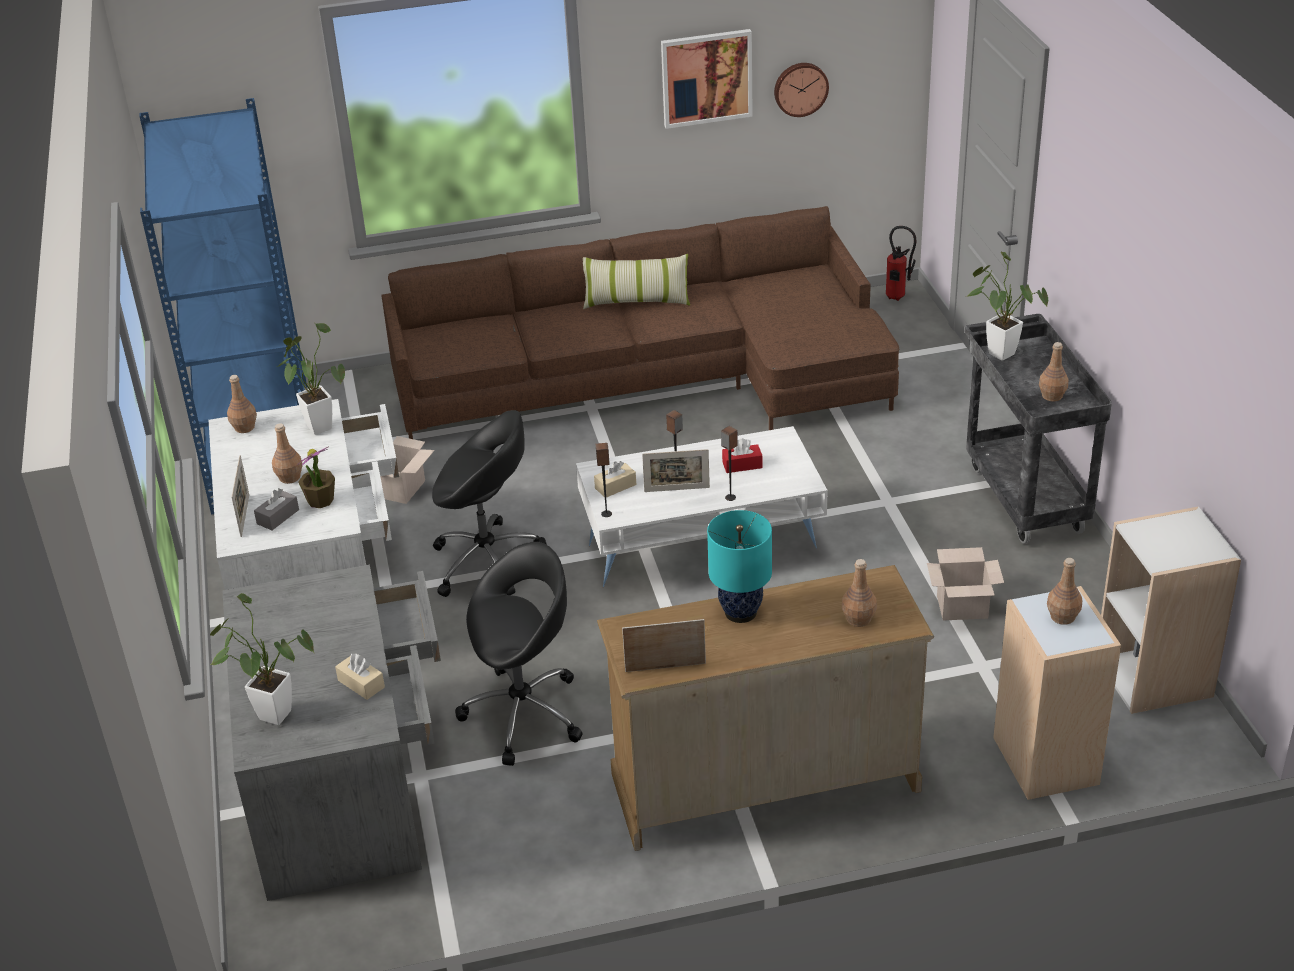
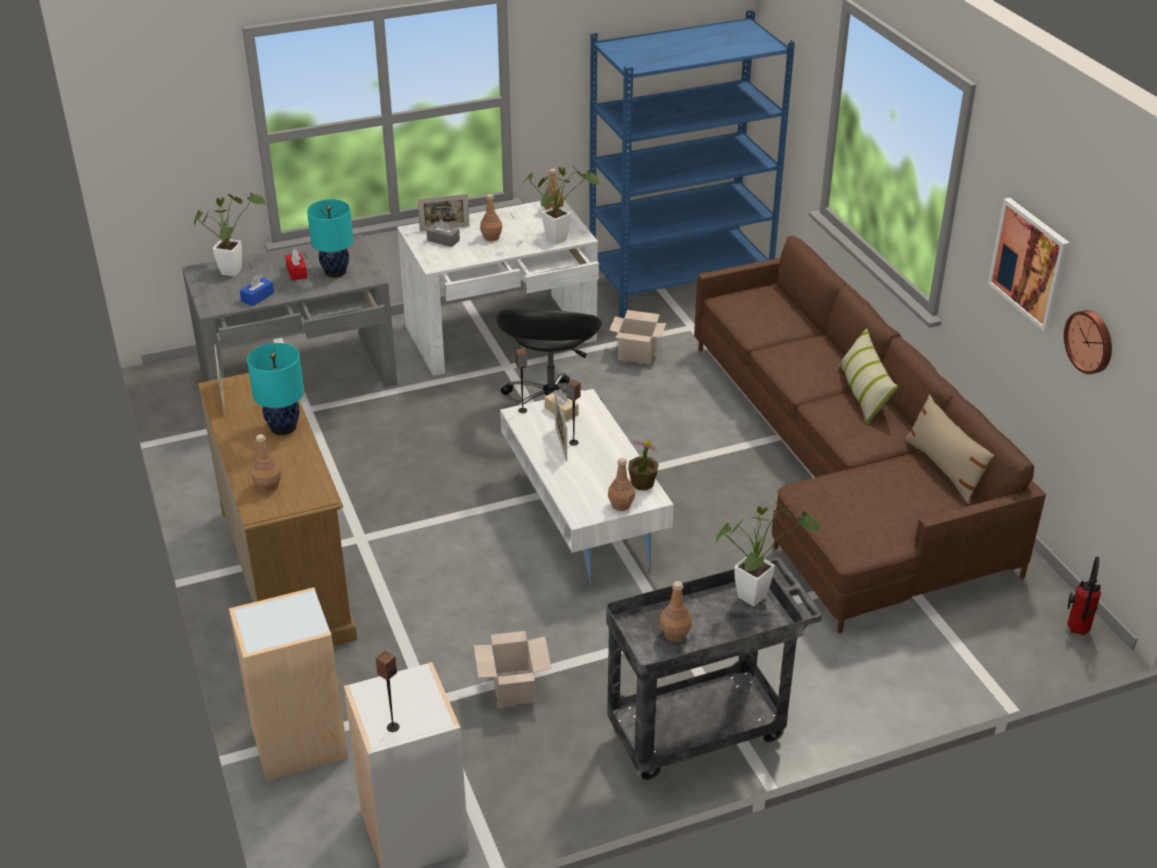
camera: 80 degrees right, 0 degrees up
potted plant [296,447,335,508] -> potted plant moved to [628,440,659,490]
beige tissue box [335,654,385,700] -> blue tissue box [240,274,274,306]
black office chair [455,542,583,766] -> none
speaker [721,426,738,501] -> speaker moved to [376,651,400,732]
red tissue box [722,438,763,473] -> red tissue box moved to [285,249,308,281]
brown bottle [1047,558,1082,625] -> brown bottle moved to [608,458,635,511]
none -> turquoise table lamp [307,199,353,278]
none -> beige pillow [905,395,994,504]

